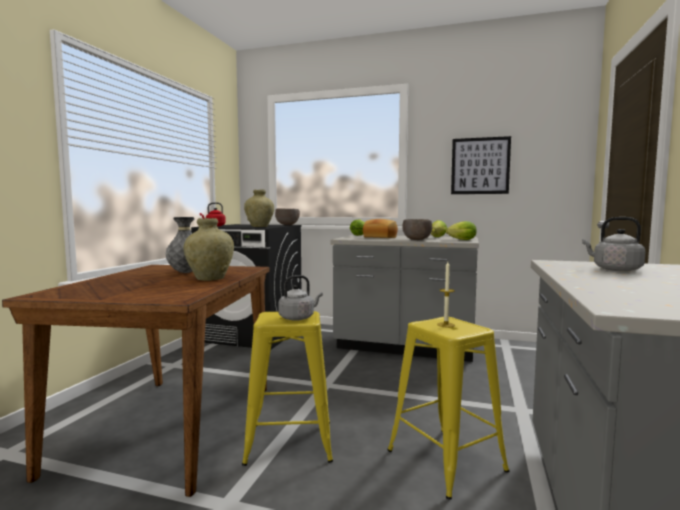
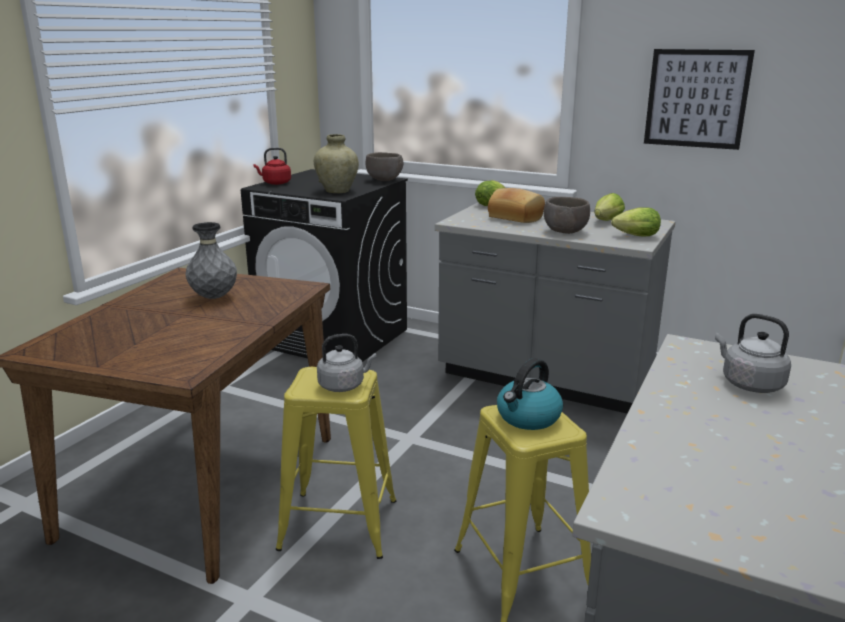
camera: 10 degrees right, 15 degrees up
beige vase [183,218,234,281] -> none
candle [437,261,455,327] -> kettle [497,358,563,430]

